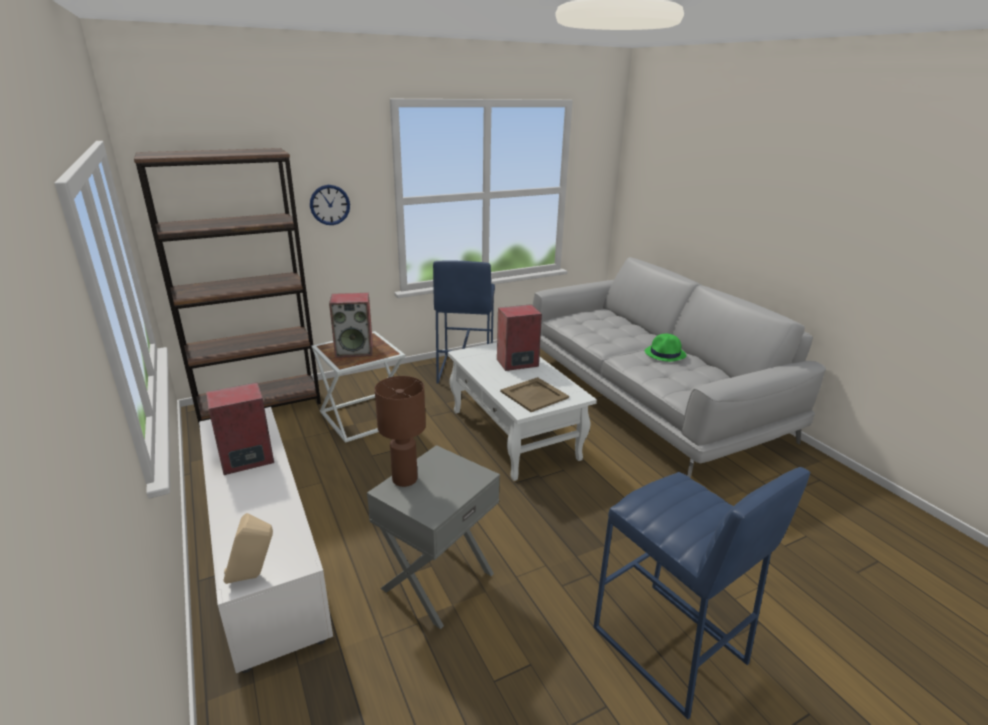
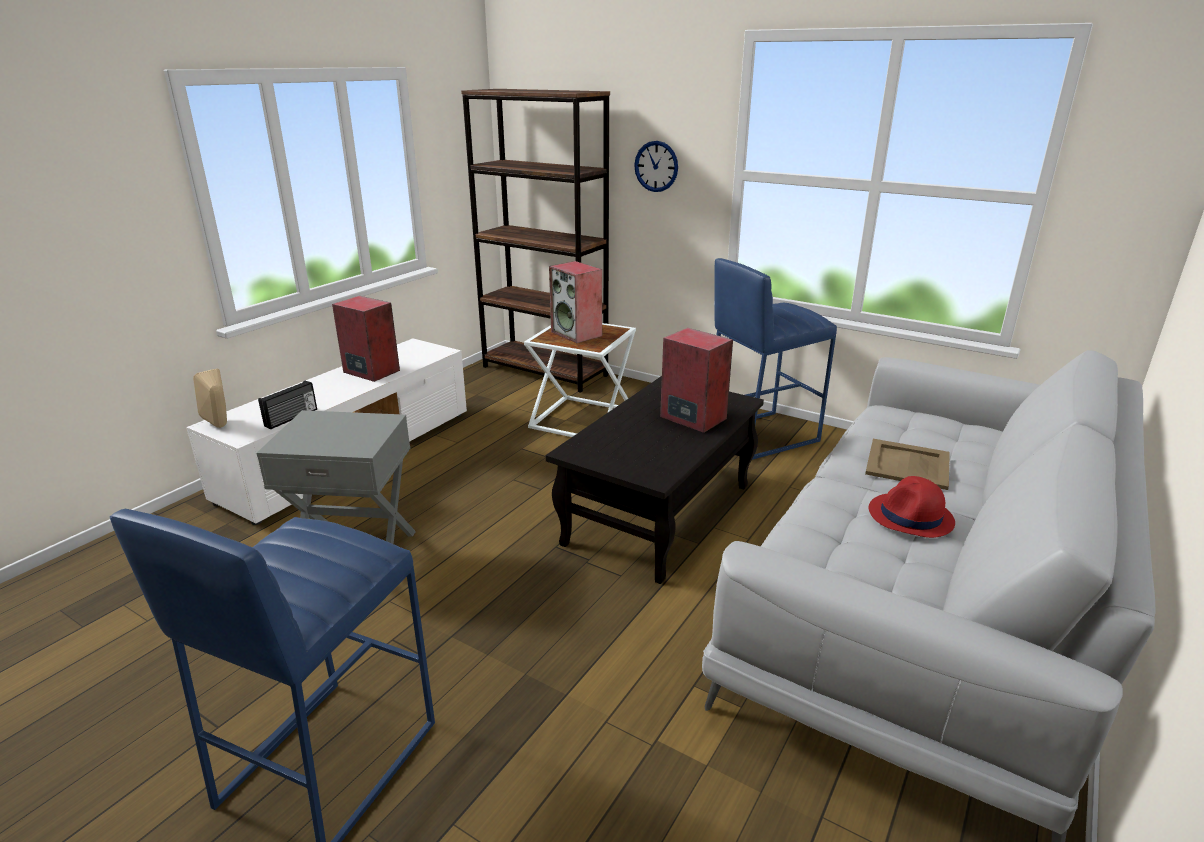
camera: 60 degrees right, 0 degrees up
brown table lamp [375,376,426,487] -> none
white coffee table [448,342,597,481] -> black coffee table [546,376,764,584]
beige tray [500,377,569,412] -> beige tray moved to [865,439,950,490]
green hat [645,334,686,362] -> red hat [869,476,955,538]
none -> radio [258,381,317,429]

